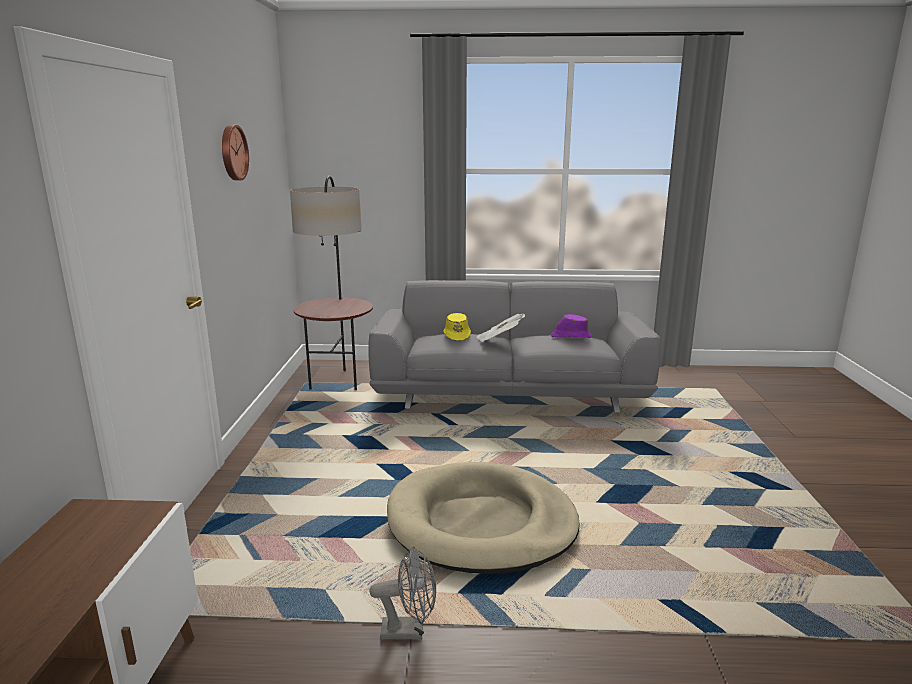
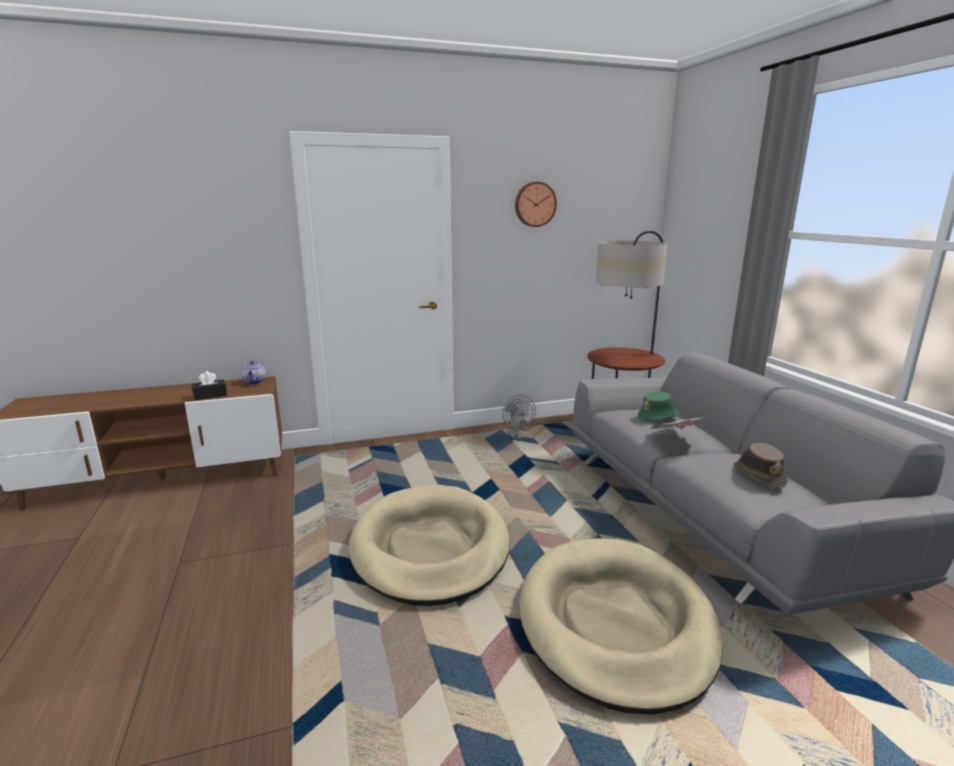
camera: 70 degrees right, 0 degrees up
grey fan [369,546,436,639] -> grey fan moved to [503,394,536,439]
yellow hat [443,313,471,341] -> green hat [638,391,680,421]
purple hat [551,314,592,338] -> brown hat [733,443,788,488]
none -> black tissue box [192,371,227,400]
none -> teapot [241,361,266,385]
none -> beige dog bed [519,538,723,714]

